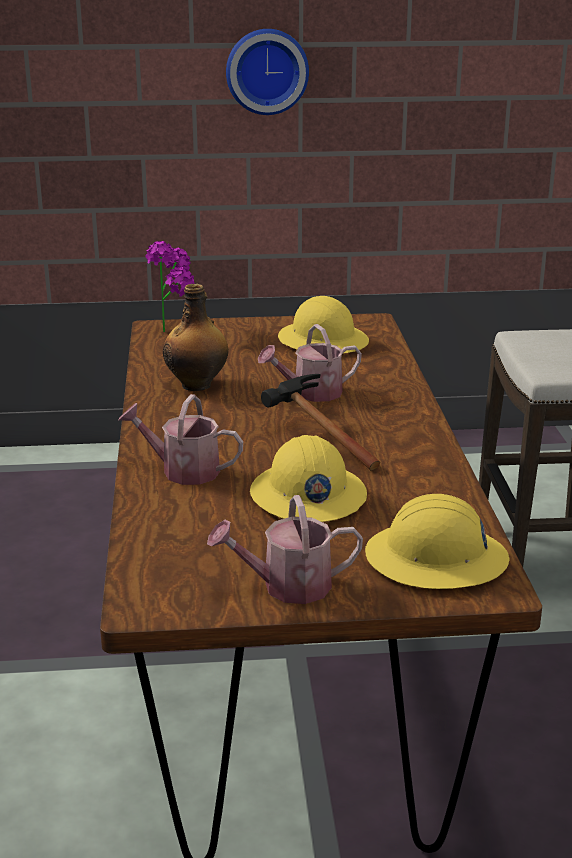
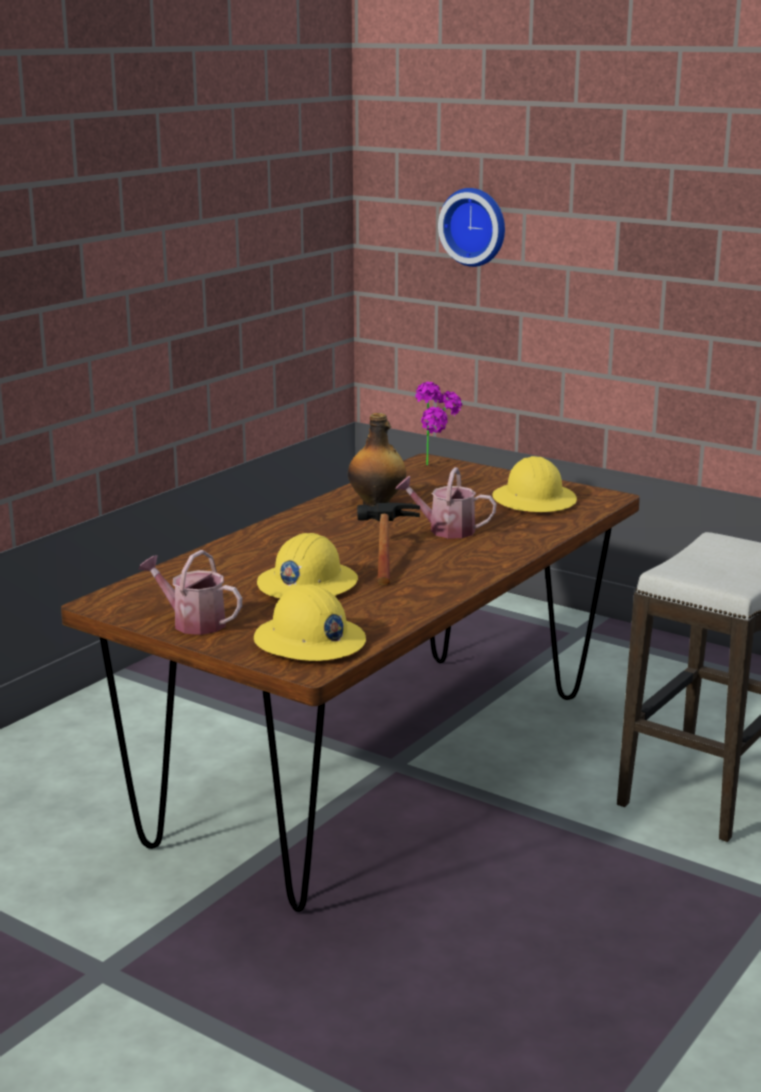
camera: 40 degrees right, 5 degrees down
watering can [119,394,243,485] -> none
wall clock [226,29,309,115] -> wall clock moved to [438,188,505,267]

